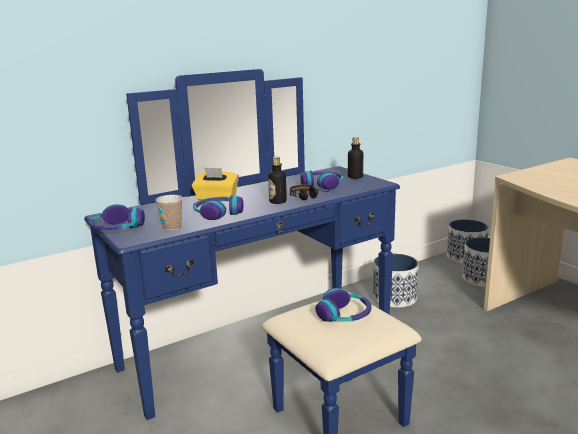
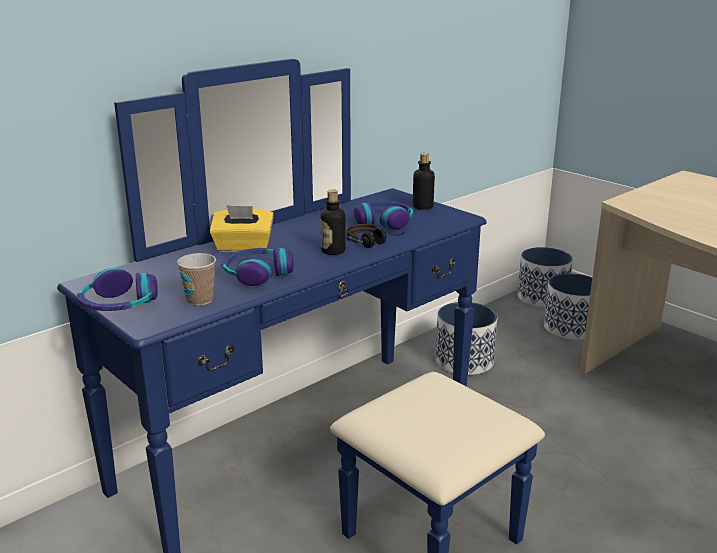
camera: 10 degrees left, 5 degrees up
headphones [315,288,371,322] -> none

